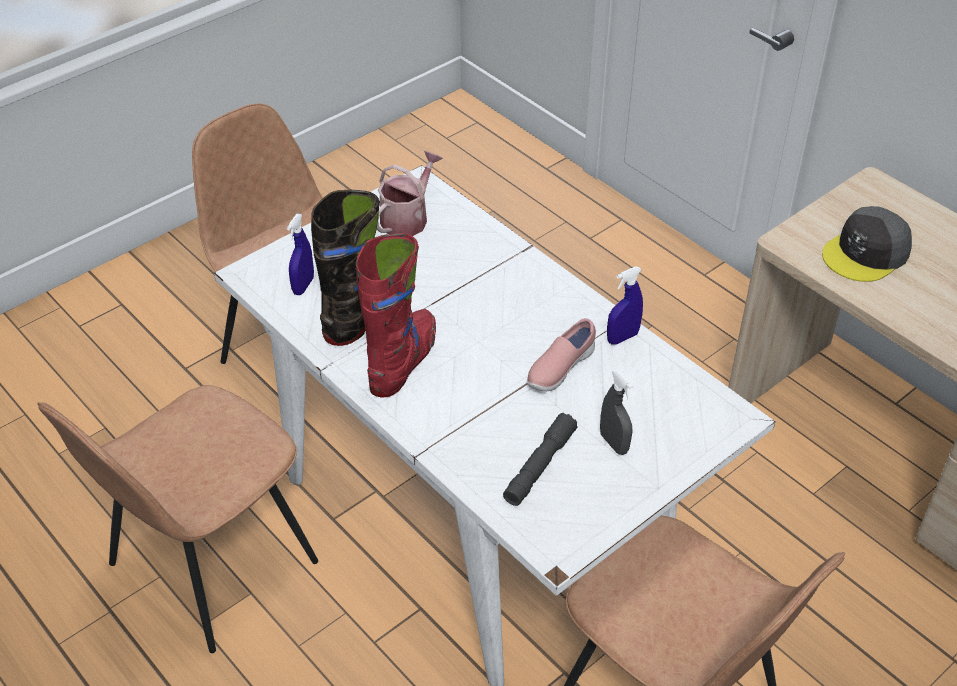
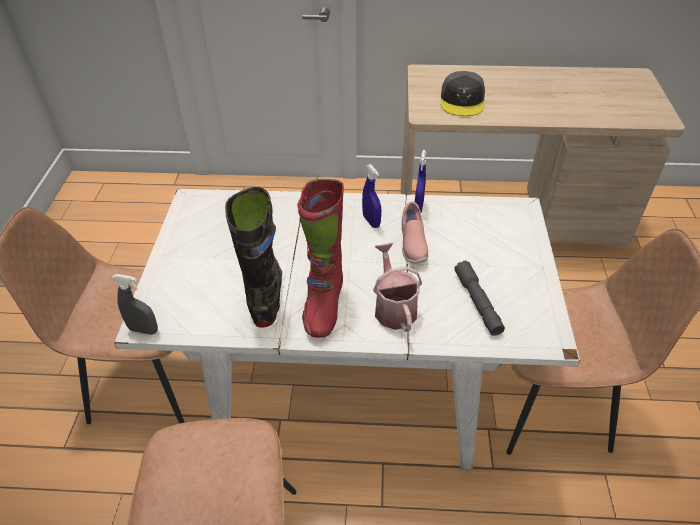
camera: 45 degrees left, 0 degrees up
blue spray bottle [287,214,314,295] -> blue spray bottle moved to [362,164,381,228]
red boot [356,233,436,398] -> red boot turned 150 degrees counterclockwise [297,179,344,338]
watering can [377,150,443,236] -> watering can moved to [373,243,422,332]
grey spray bottle [600,369,633,455] -> grey spray bottle moved to [112,274,158,335]

